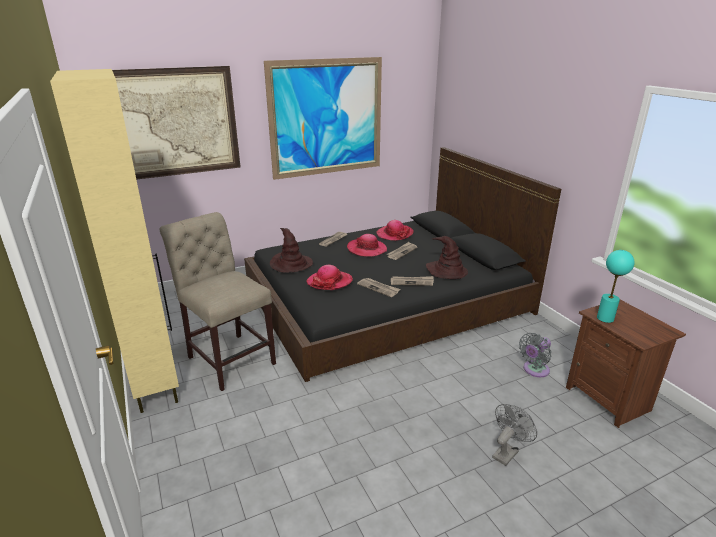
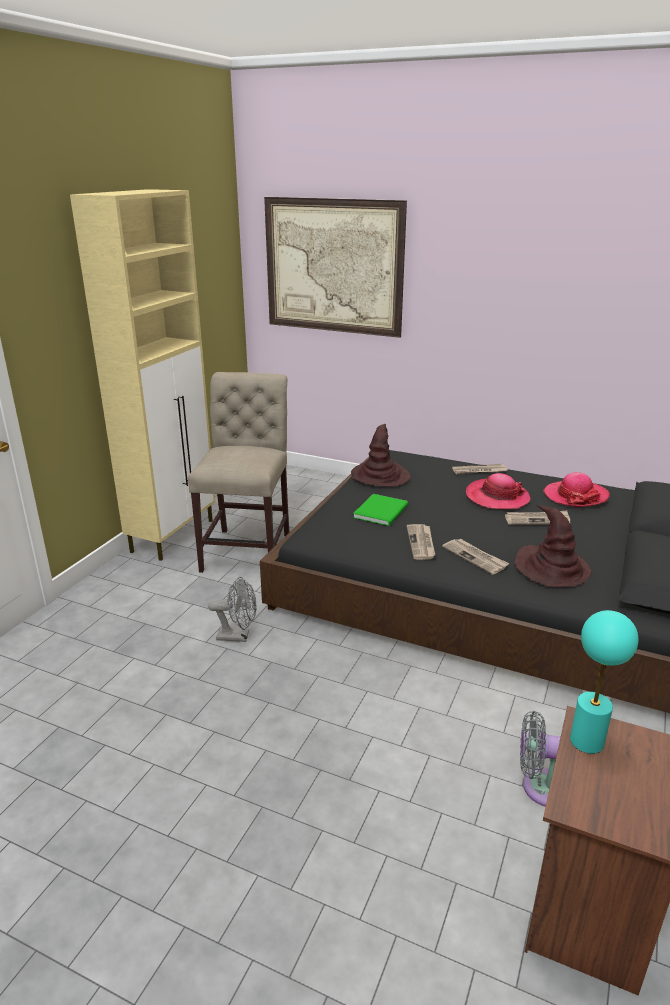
camera: 50 degrees right, 0 degrees up
picture [264,57,382,180] -> none
hat [306,265,353,290] -> green book [353,494,408,526]
grey fan [492,404,537,466] -> grey fan moved to [208,577,257,642]

